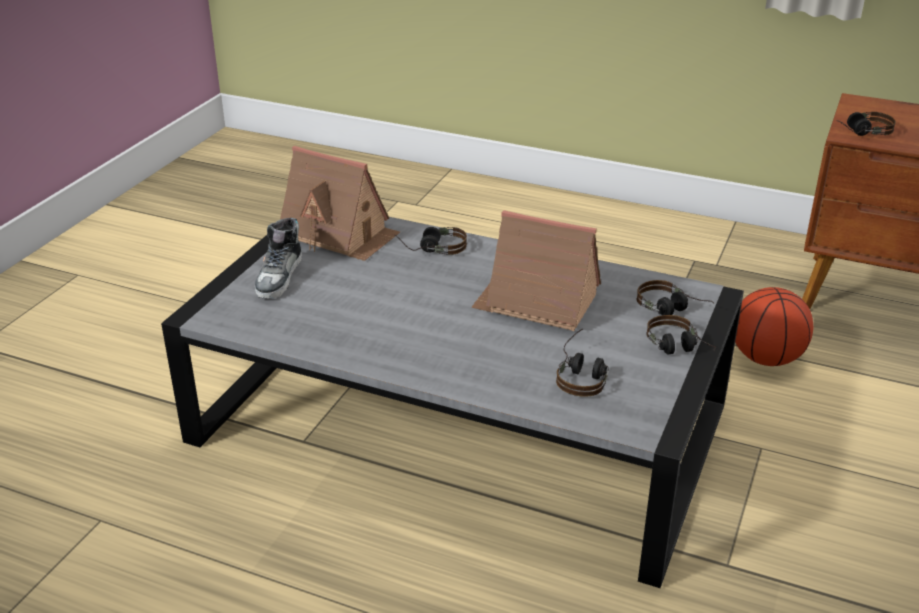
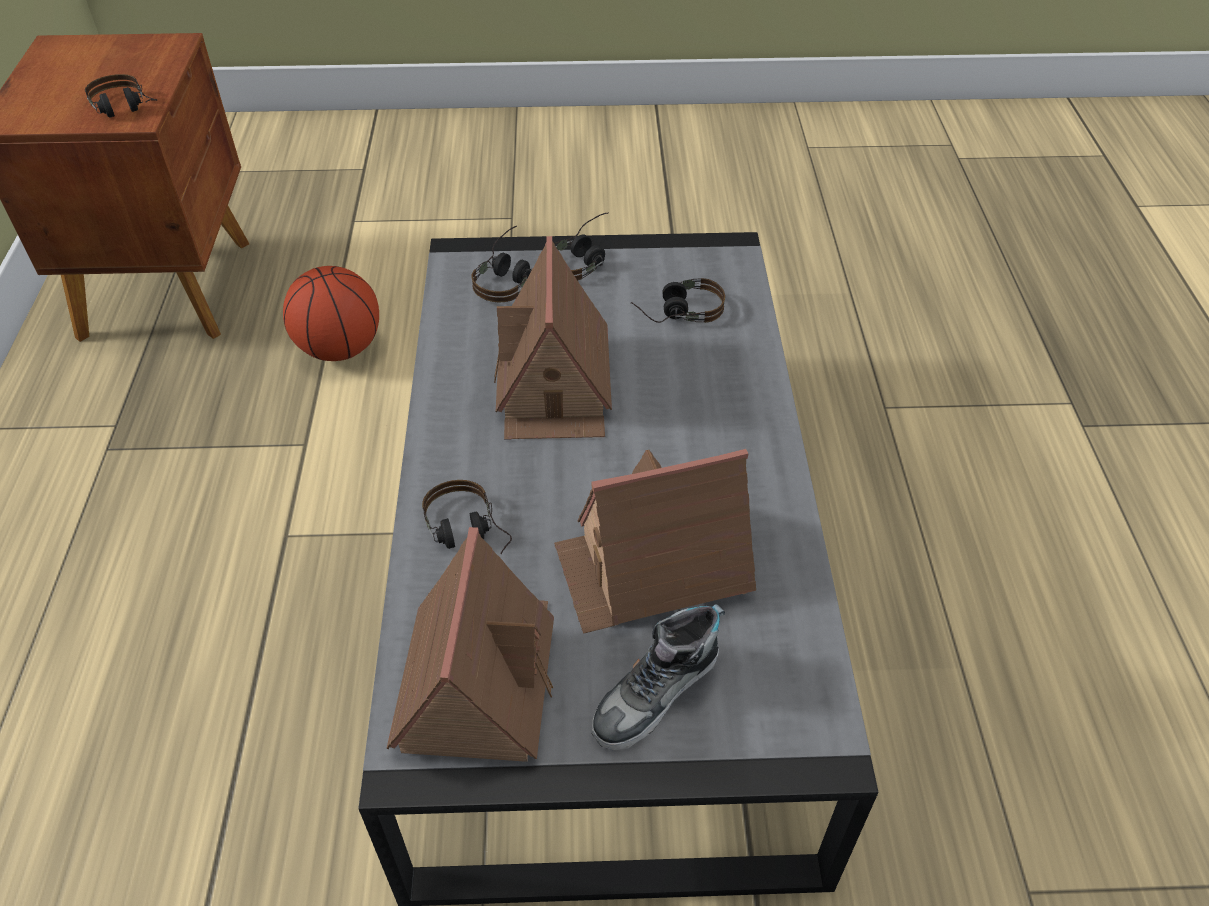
camera: 115 degrees left, 15 degrees up
shoe [255,218,302,299] -> shoe turned 150 degrees clockwise [591,604,725,750]
none -> toy house [554,449,756,634]

